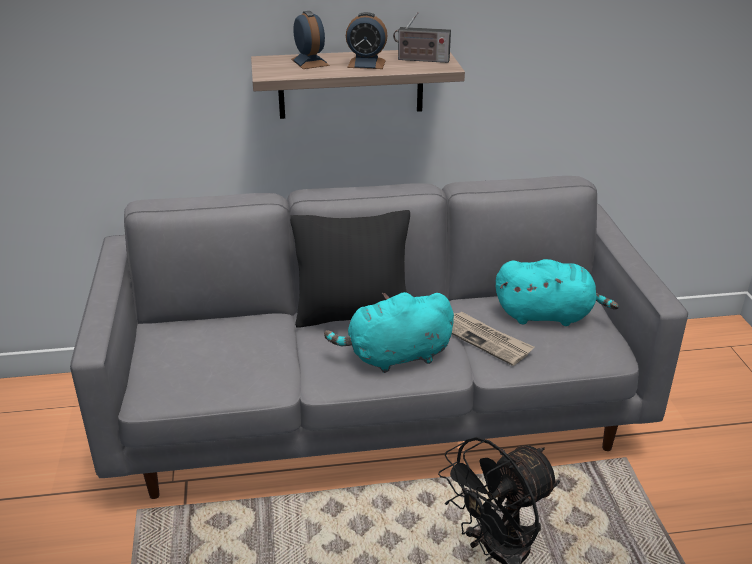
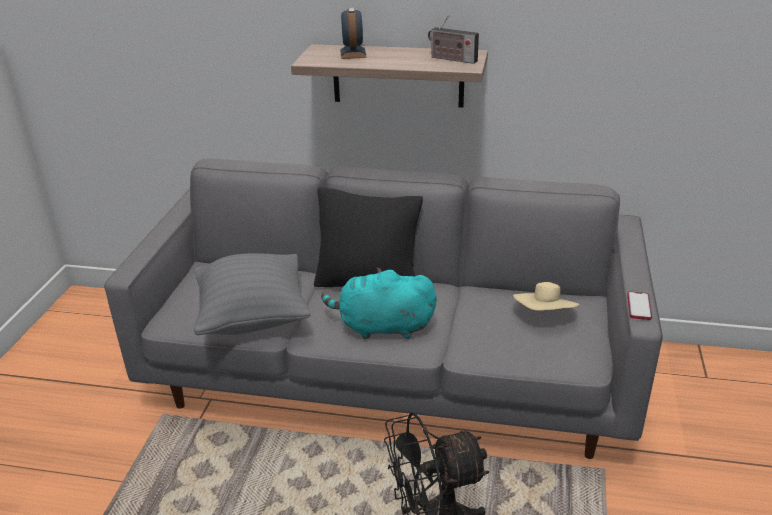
camera: 20 degrees right, 0 degrees up
alarm clock [346,12,388,69] -> none
newspaper [452,311,534,366] -> none
turquoise plush toy [496,259,619,326] -> beige hat [513,282,580,311]
none -> grey pillow [194,253,311,335]
none -> phone [627,291,652,320]

